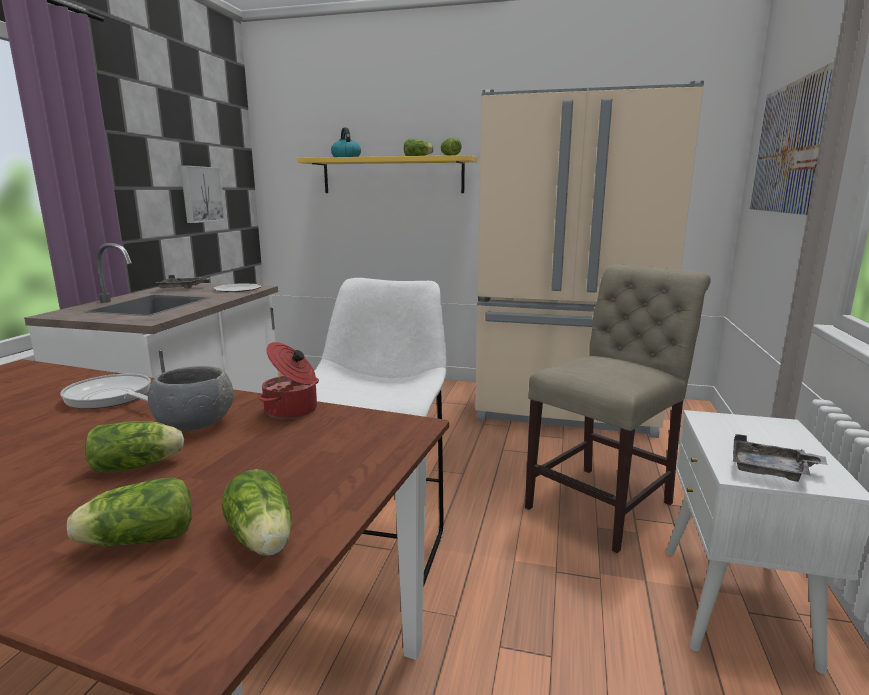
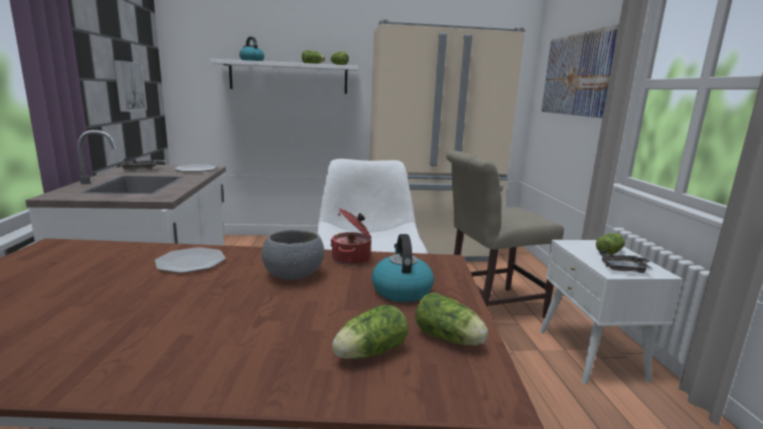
camera: 20 degrees left, 0 degrees up
frying pan [60,374,151,409] -> plate [155,247,226,273]
lettuce [85,421,184,473] -> lettuce moved to [596,233,625,255]
yellow shelf [297,155,478,193] -> white shelf [211,59,358,94]
beige chair [525,264,711,553] -> beige chair turned 135 degrees counterclockwise [446,151,564,319]
none -> kettle [372,234,434,302]

